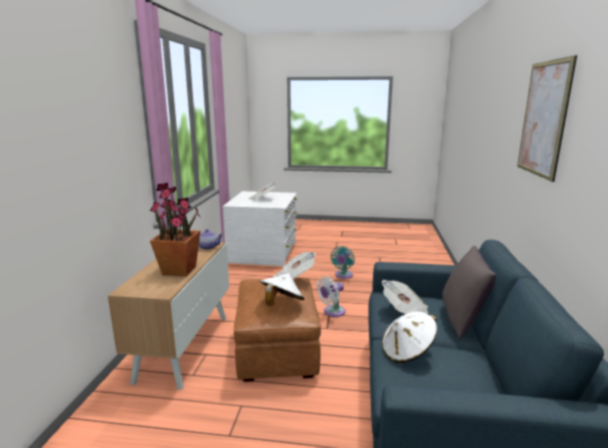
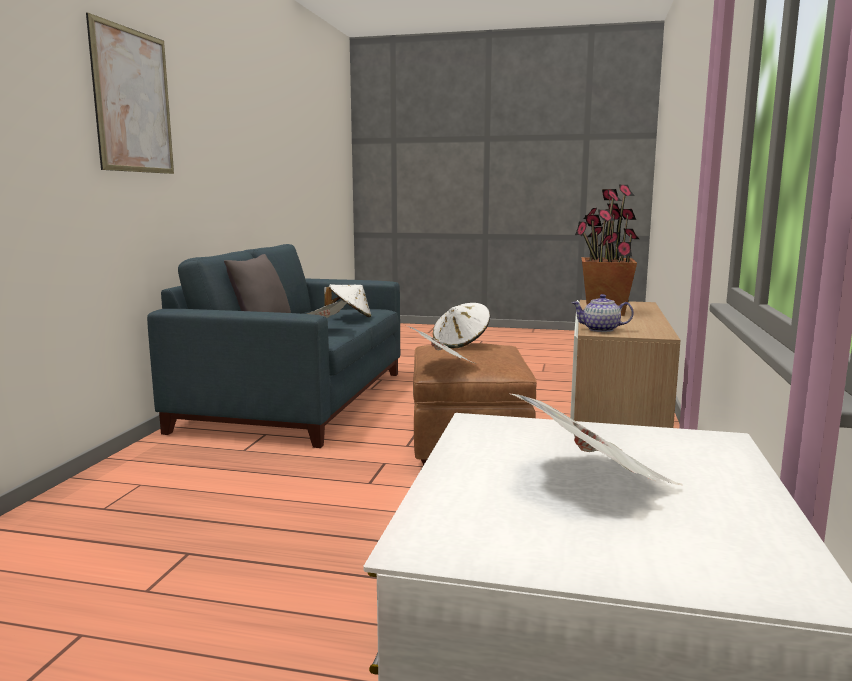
camera: 175 degrees left, 5 degrees down
white fan [317,276,346,317] -> none
turquoise fan [330,246,355,279] -> none

